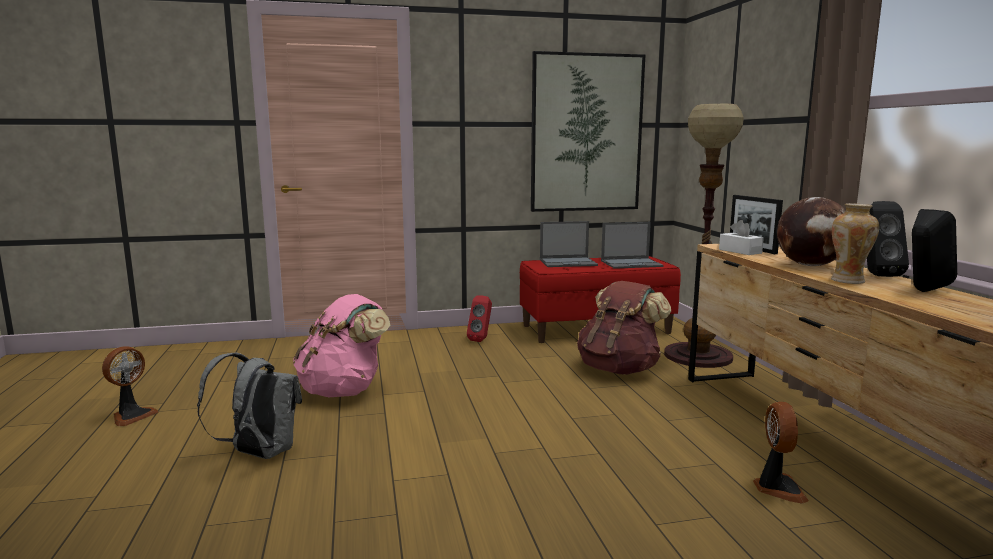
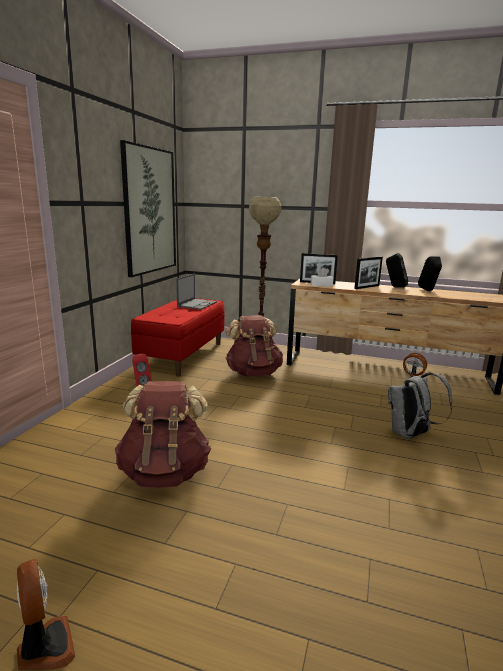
camera: 60 degrees left, 5 degrees up
grey backpack [197,353,302,459] -> grey backpack moved to [388,373,452,439]
pink backpack [293,294,390,397] -> brown backpack [115,381,211,488]
laptop [540,221,598,267] -> none
globe [777,197,846,266] -> picture frame [354,257,383,289]
vase [831,203,879,284] -> none

